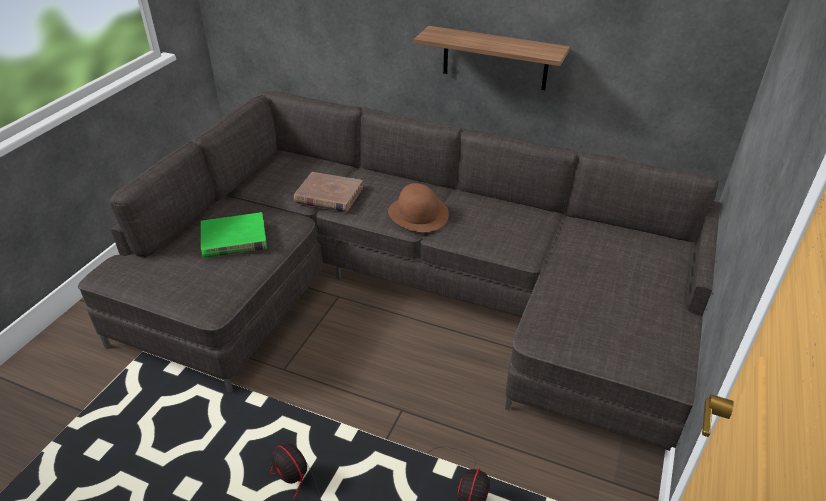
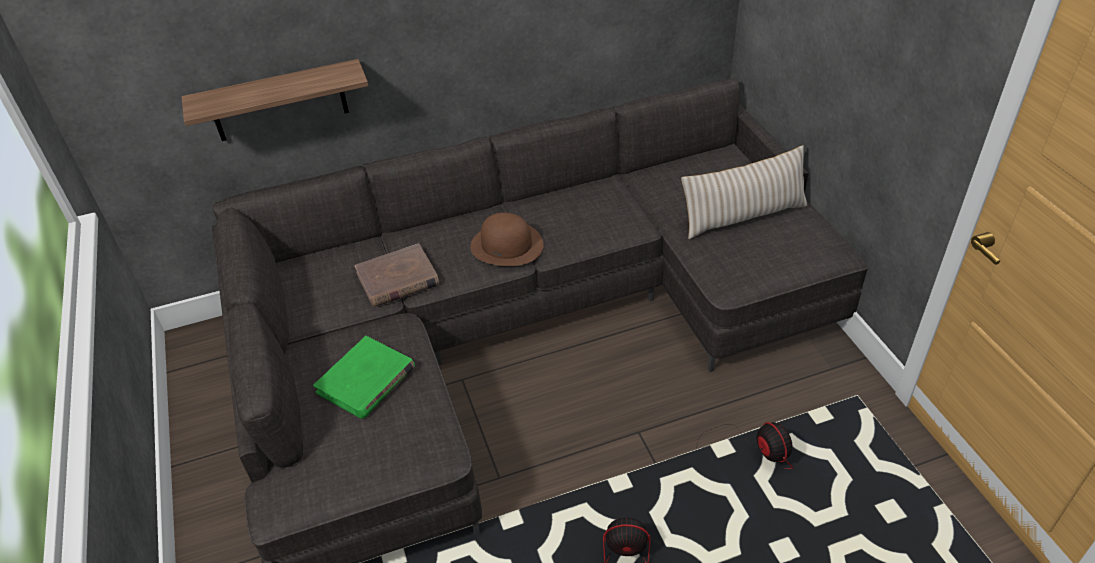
camera: 40 degrees left, 5 degrees up
shelf [414,26,570,90] -> shelf moved to [182,59,369,141]
none -> beige pillow [681,145,807,239]

